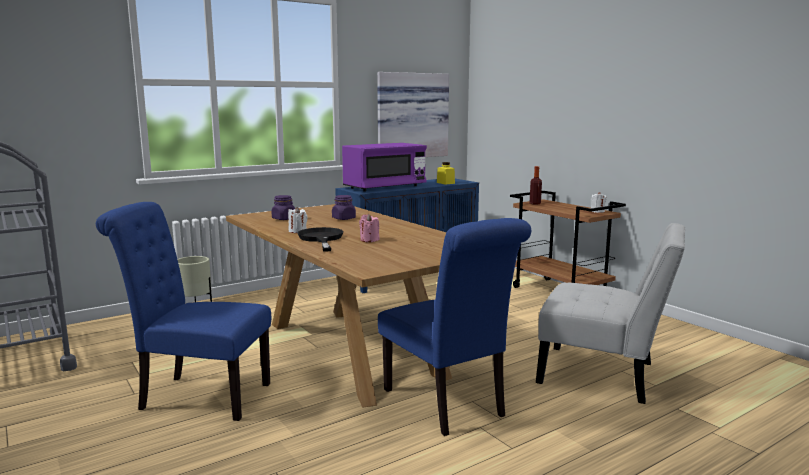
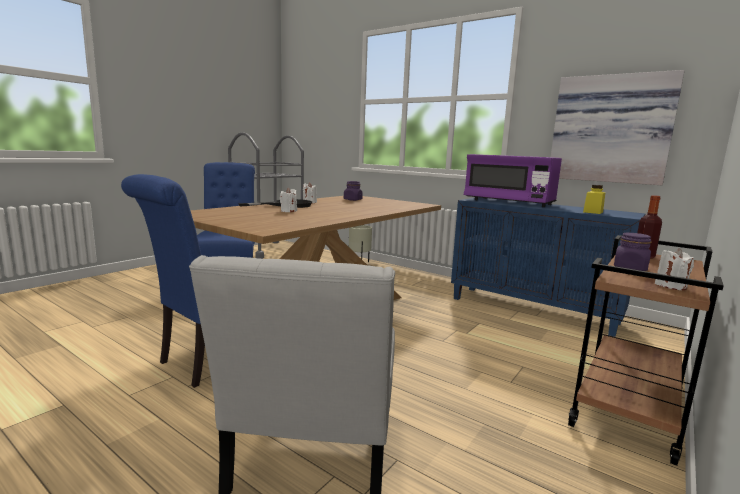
camera: 70 degrees right, 0 degrees up
purple jar [332,195,356,220] -> purple jar moved to [614,233,652,271]
pink candle [359,214,380,242] -> white candle [280,188,297,212]

